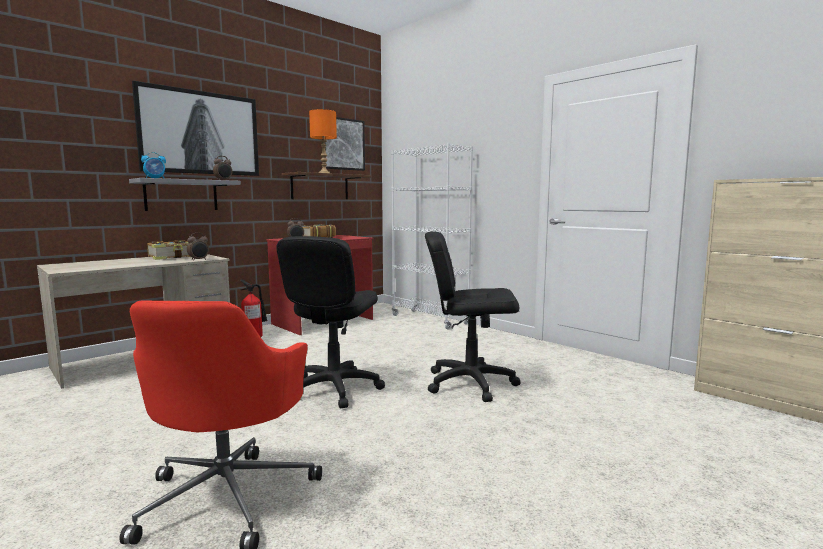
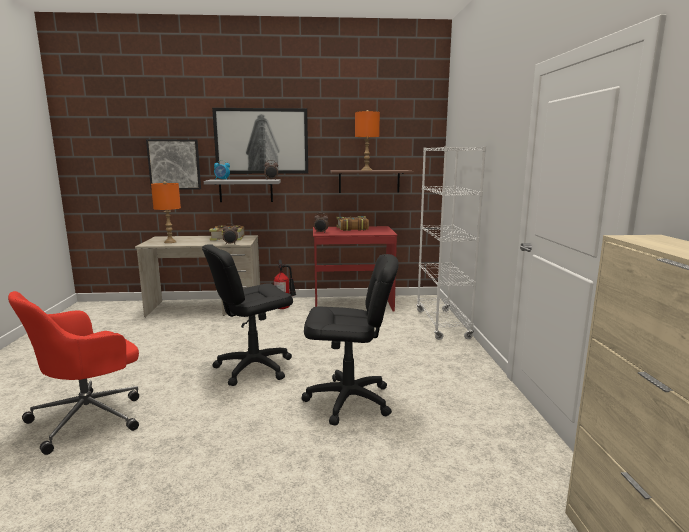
camera: 40 degrees right, 5 degrees up
picture [325,117,365,171] -> picture moved to [146,139,201,190]
black office chair [425,231,521,402] -> black office chair turned 135 degrees clockwise [301,254,399,426]
none -> orange table lamp [151,181,181,243]

